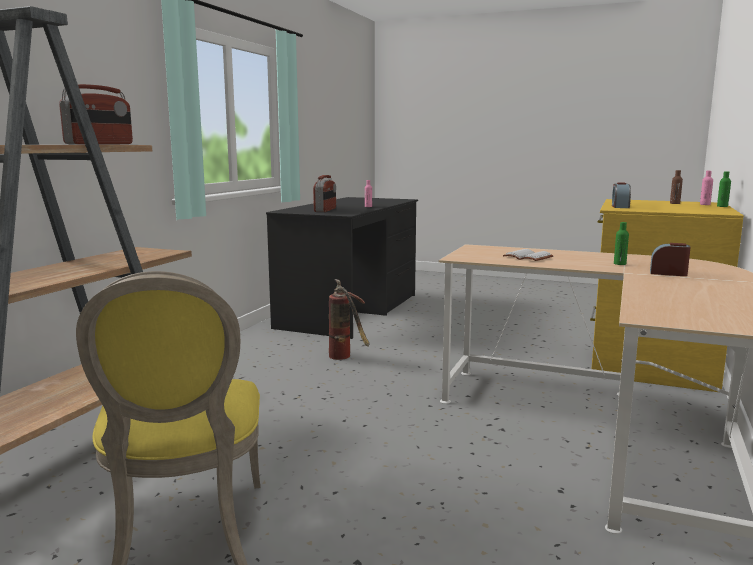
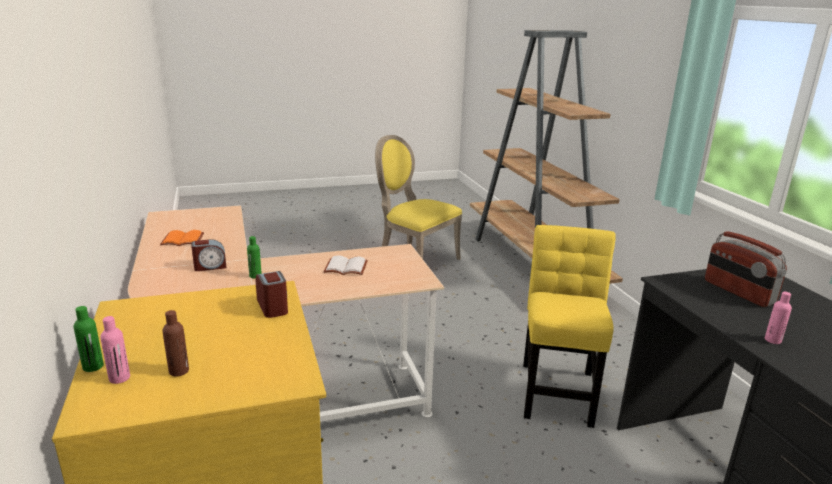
camera: 140 degrees right, 10 degrees up
radio [59,84,133,144] -> none
fire extinguisher [329,279,370,360] -> yellow chair [523,225,616,428]
none -> orange book [160,230,204,246]

